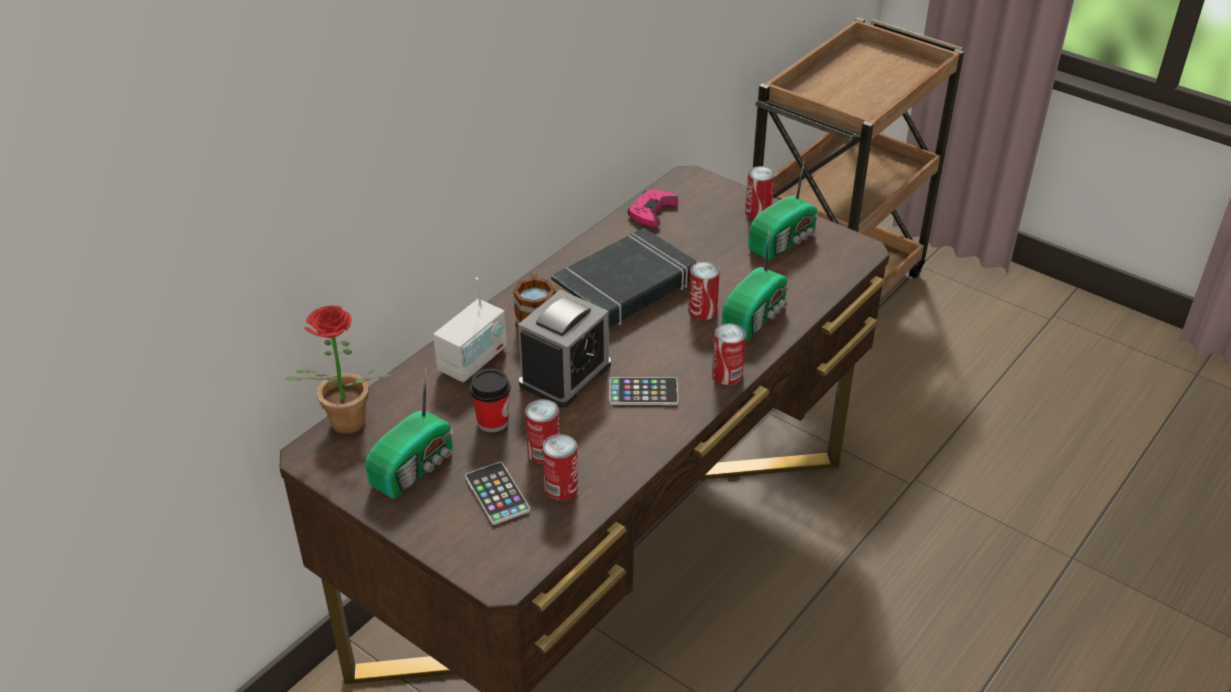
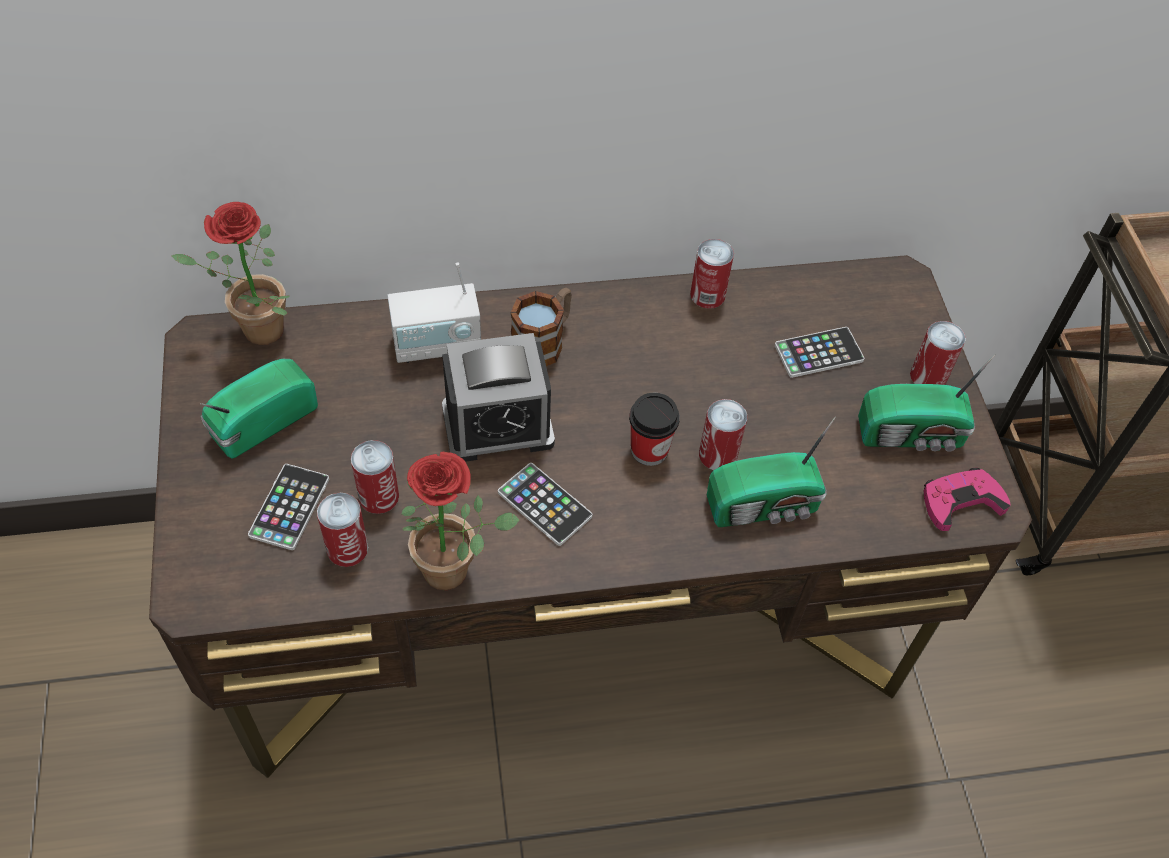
camera: 40 degrees right, 15 degrees up
radio [365,367,453,499] -> radio turned 150 degrees clockwise [200,359,318,459]
cup [470,369,511,433] -> cup moved to [629,393,680,466]
black book [551,228,696,328] -> none
pink game controller [628,190,678,227] -> pink game controller moved to [923,467,1011,531]
can [712,324,746,385] -> can moved to [690,239,734,309]
none -> potted plant [401,452,520,590]
none -> phone [775,327,865,378]

